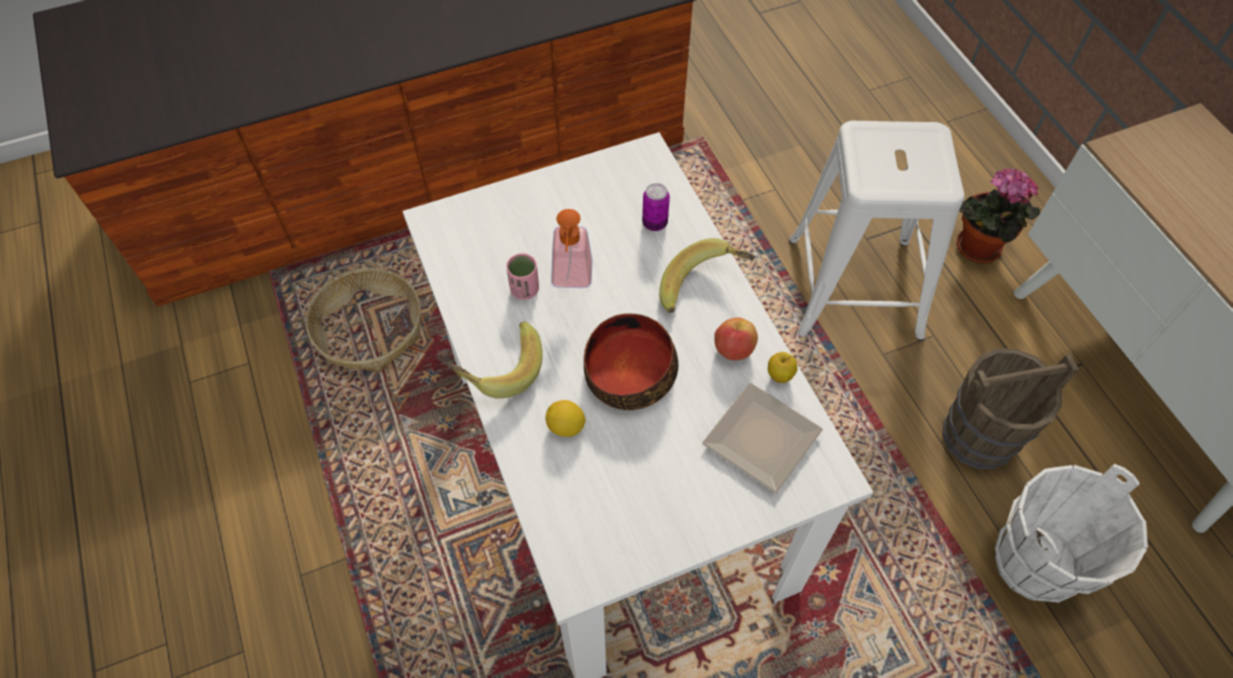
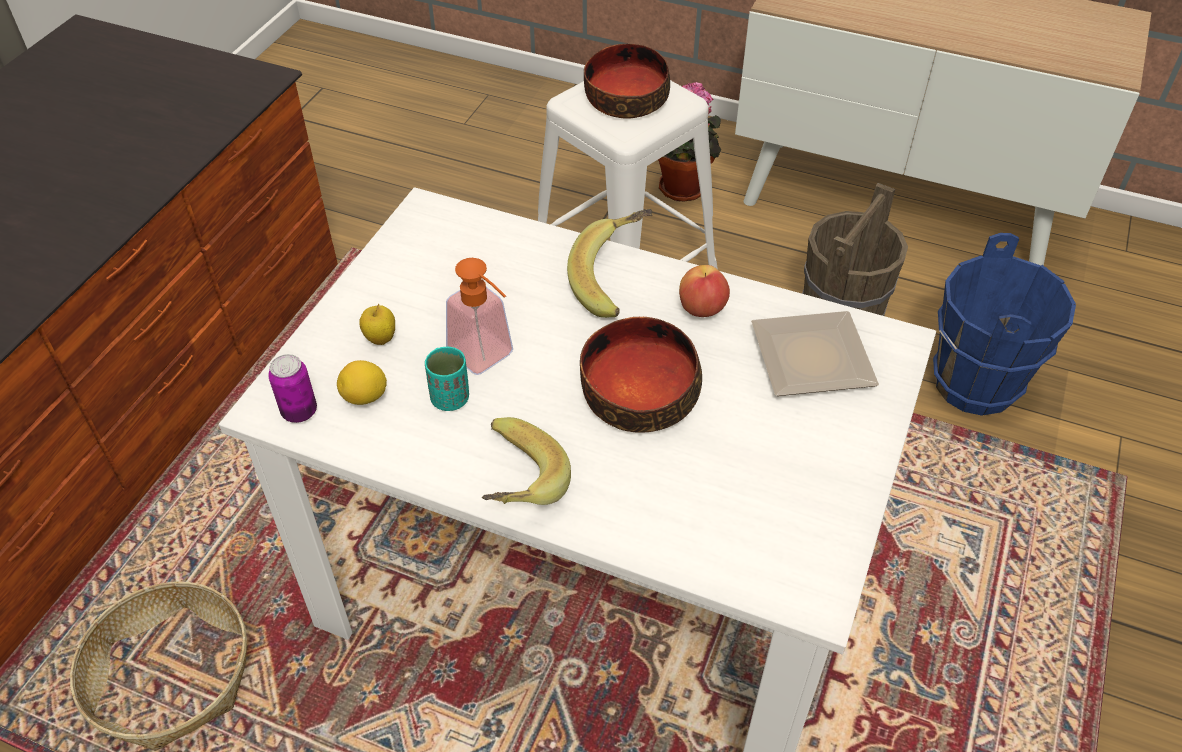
camera: 45 degrees left, 10 degrees down
pink cup [506,253,539,300] -> turquoise cup [425,347,469,411]
lemon [545,400,586,437] -> lemon moved to [337,360,387,405]
can [642,183,670,231] -> can moved to [268,354,317,423]
apple [768,352,798,383] -> apple moved to [359,303,395,345]
white bucket [995,464,1148,603] -> blue bucket [933,233,1076,416]
none -> bowl [584,43,670,119]

